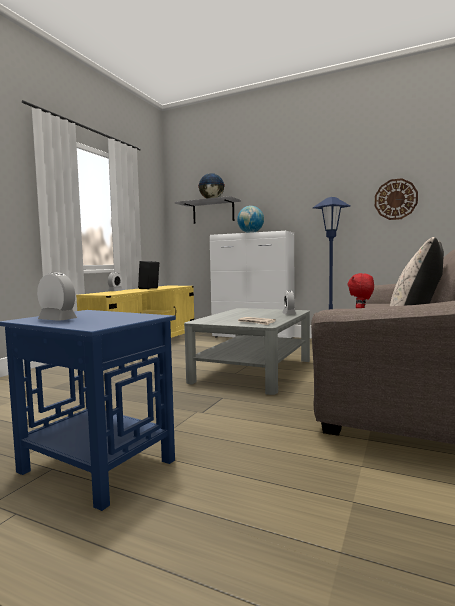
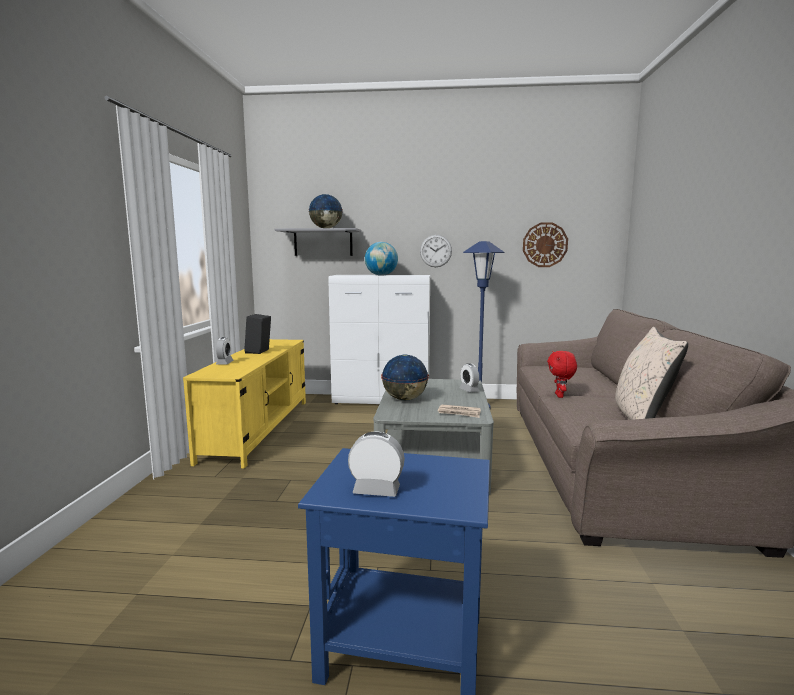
camera: 20 degrees left, 5 degrees up
none -> globe [381,355,429,400]
none -> wall clock [420,235,452,267]

